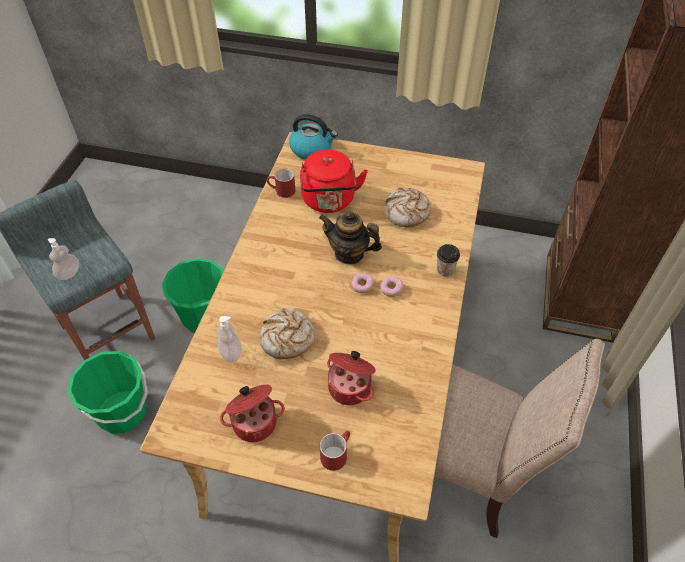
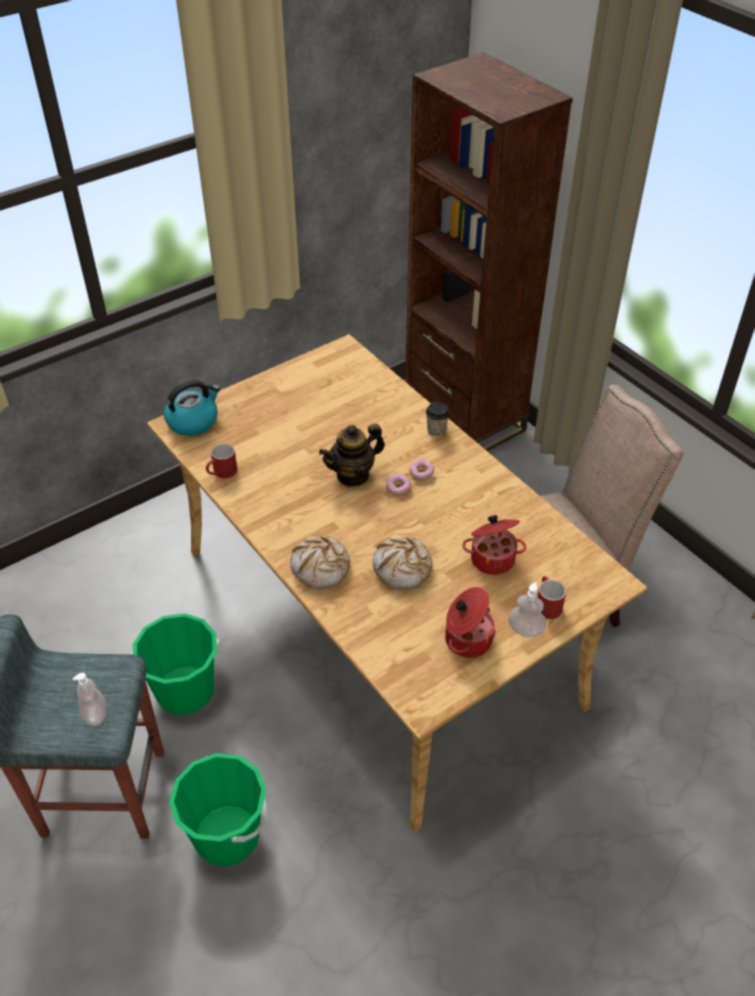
camera: 50 degrees left, 5 degrees down
soap dispenser [218,316,242,363] -> soap dispenser moved to [508,582,547,637]
red kettle [300,150,368,213] -> none
bread [385,187,431,227] -> bread moved to [290,536,350,590]

